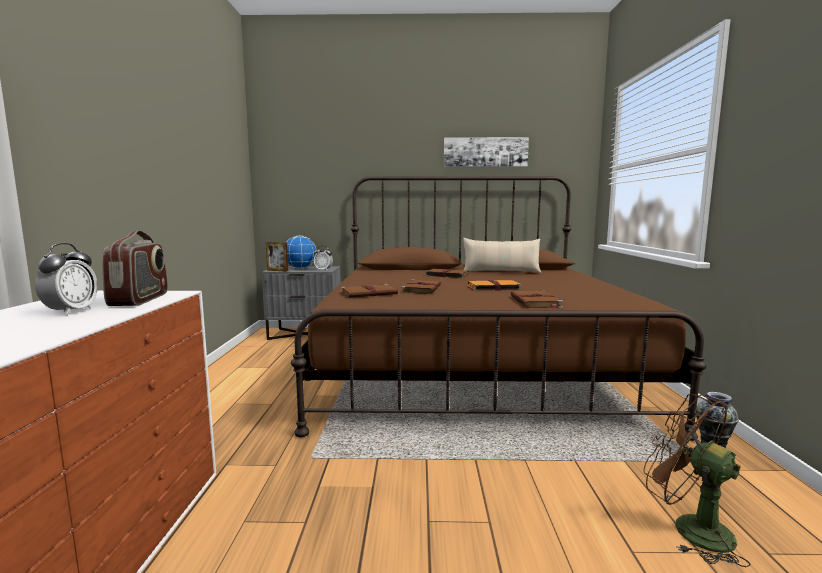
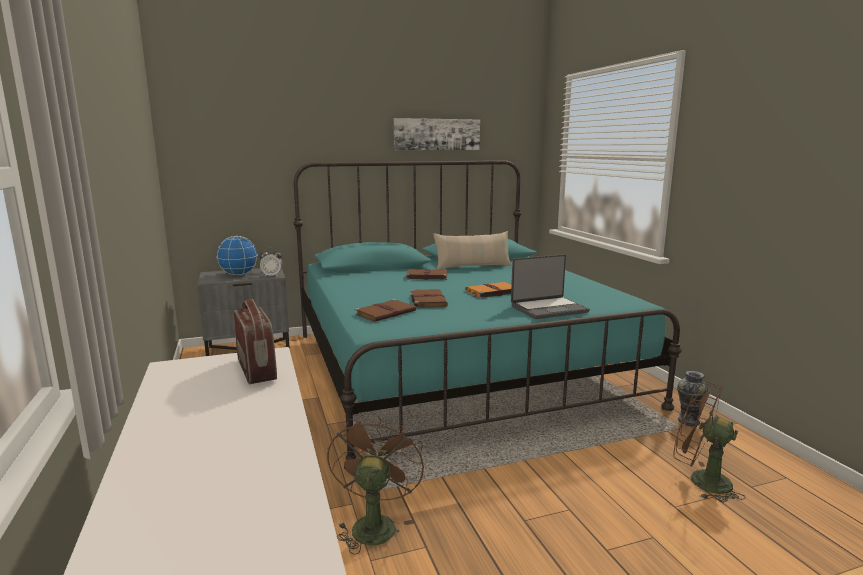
camera: 20 degrees left, 5 degrees up
alarm clock [35,243,98,315] -> none
picture frame [266,242,289,272] -> none
brown bed [291,176,707,441] -> turquoise bed [293,160,682,470]
brown book [511,291,563,309] -> laptop [511,254,590,319]
none -> brown fan [327,413,424,555]

